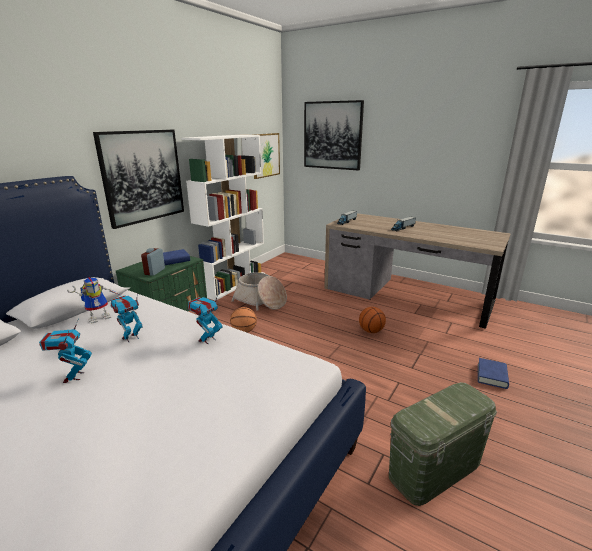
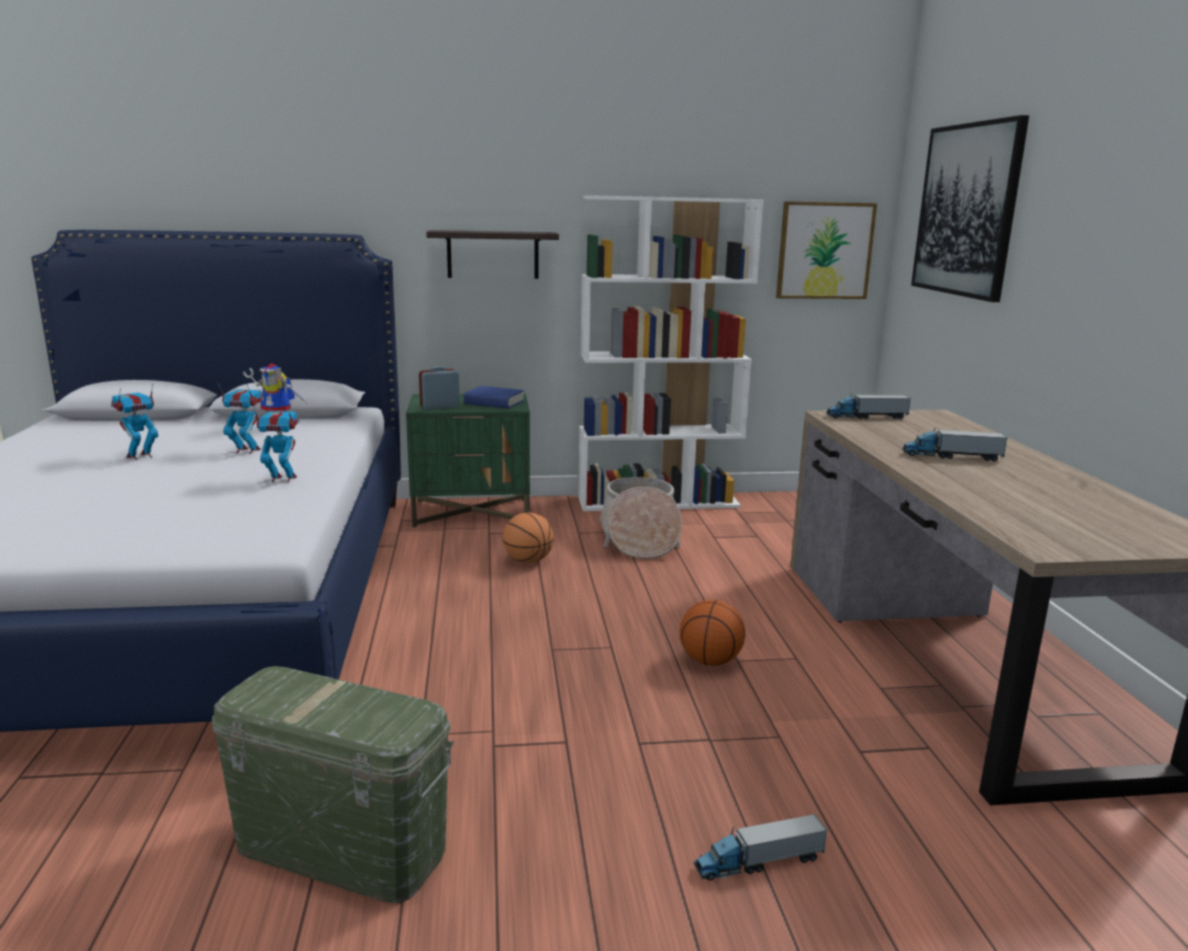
camera: 50 degrees right, 5 degrees down
picture [93,130,184,229] -> shelf [426,230,559,279]
blue book [478,358,509,389] -> toy truck [694,814,828,881]

